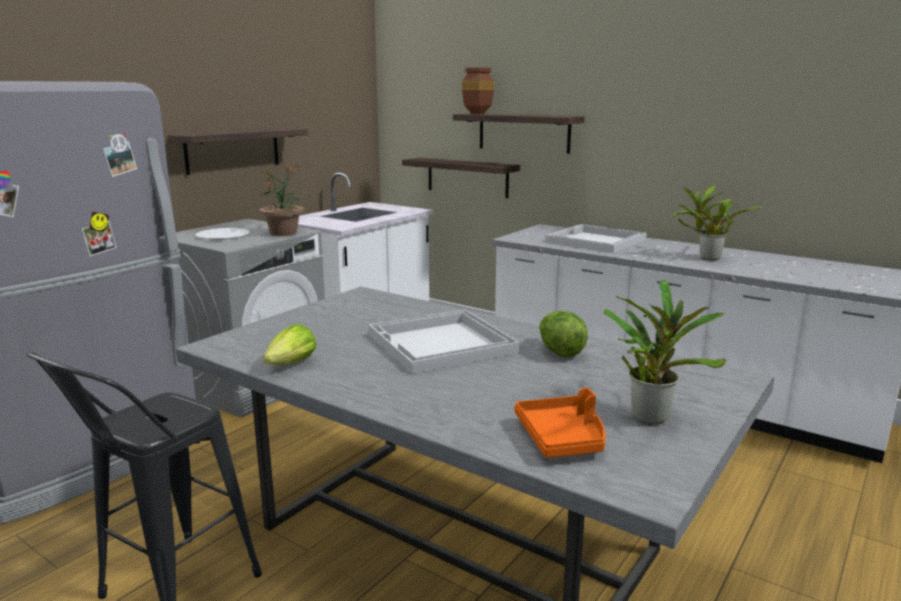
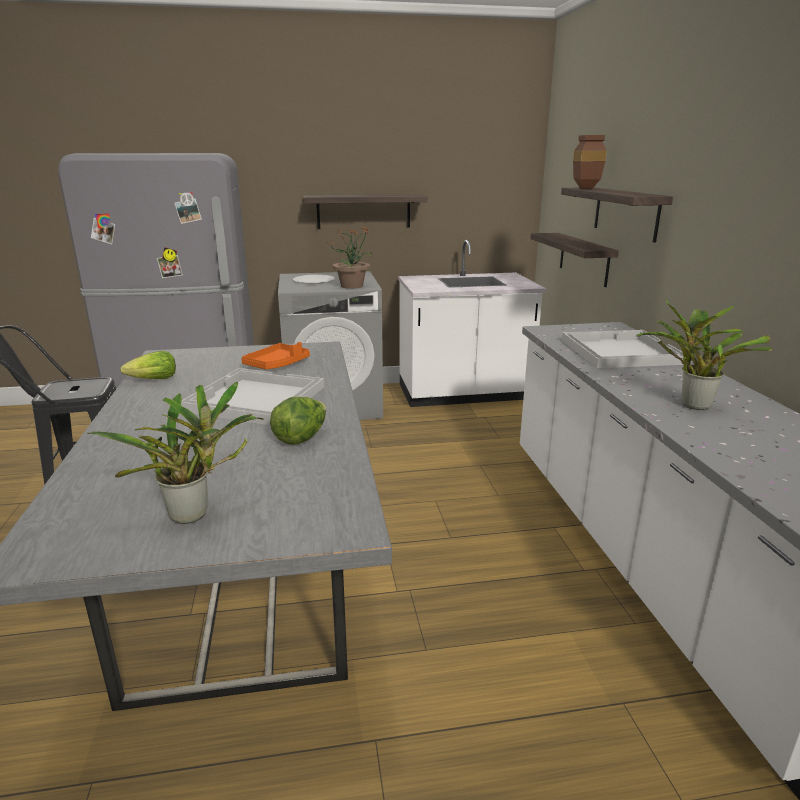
camera: 45 degrees right, 5 degrees up
orange tray [515,388,606,458] -> orange tray moved to [241,342,310,370]

